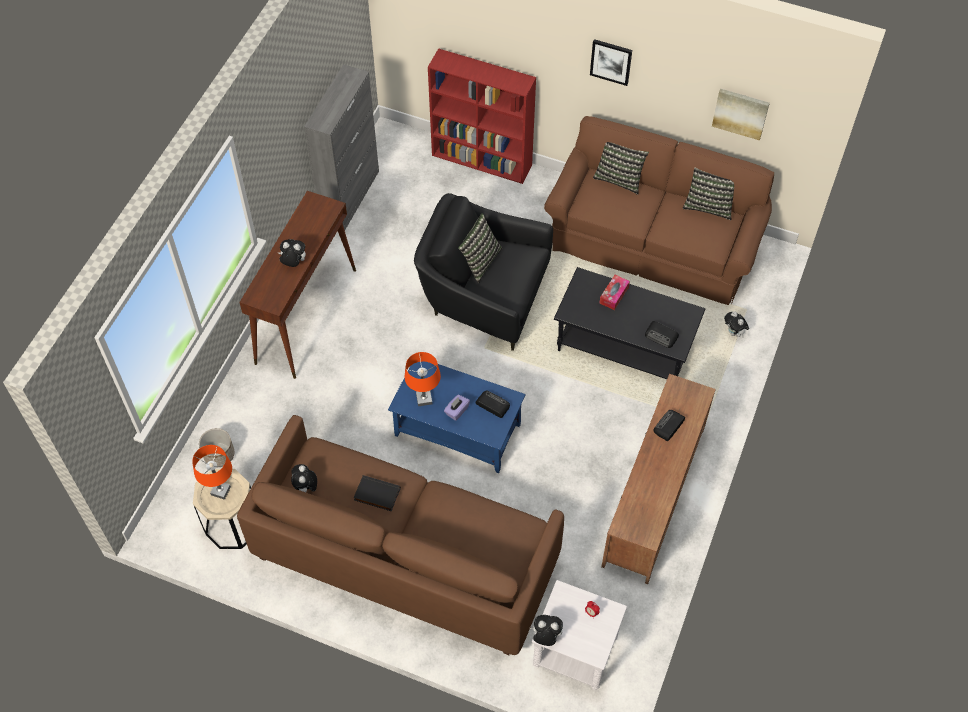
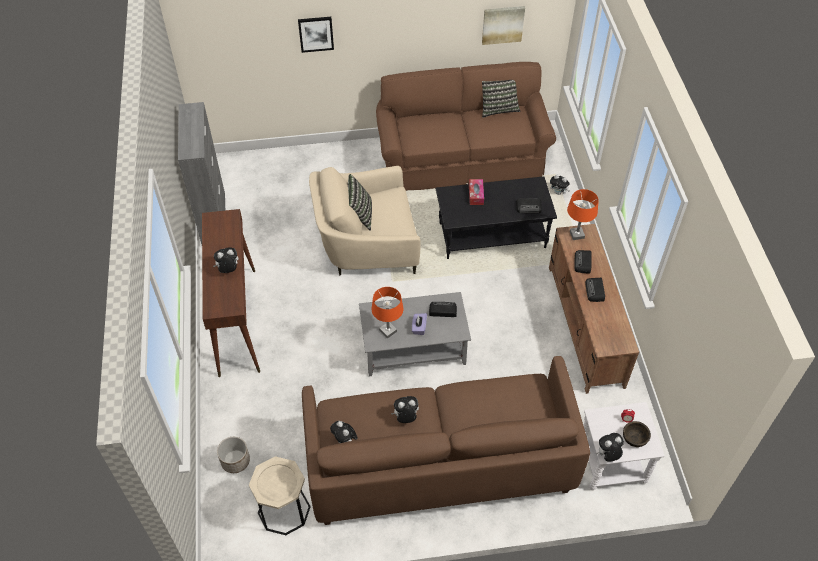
camera: 30 degrees left, 5 degrees down
orange table lamp [192,445,232,500] -> orange table lamp moved to [567,189,599,240]
black book [354,475,401,512] -> plush toy [391,396,419,423]
blue coffee table [388,362,526,473] -> grey coffee table [359,292,471,376]
black armchair [414,193,553,351] -> beige armchair [309,166,421,275]
red bookcase [428,48,536,184] -> none
picture [590,39,632,86] -> picture moved to [298,17,334,53]
pillow [593,142,649,195] -> none
none -> radio [585,278,605,302]
none -> brown bowl [623,421,651,447]

